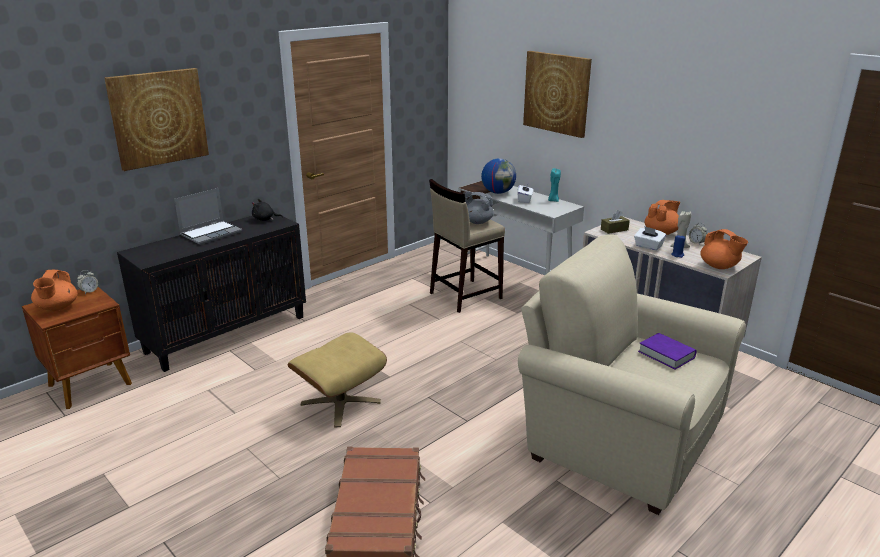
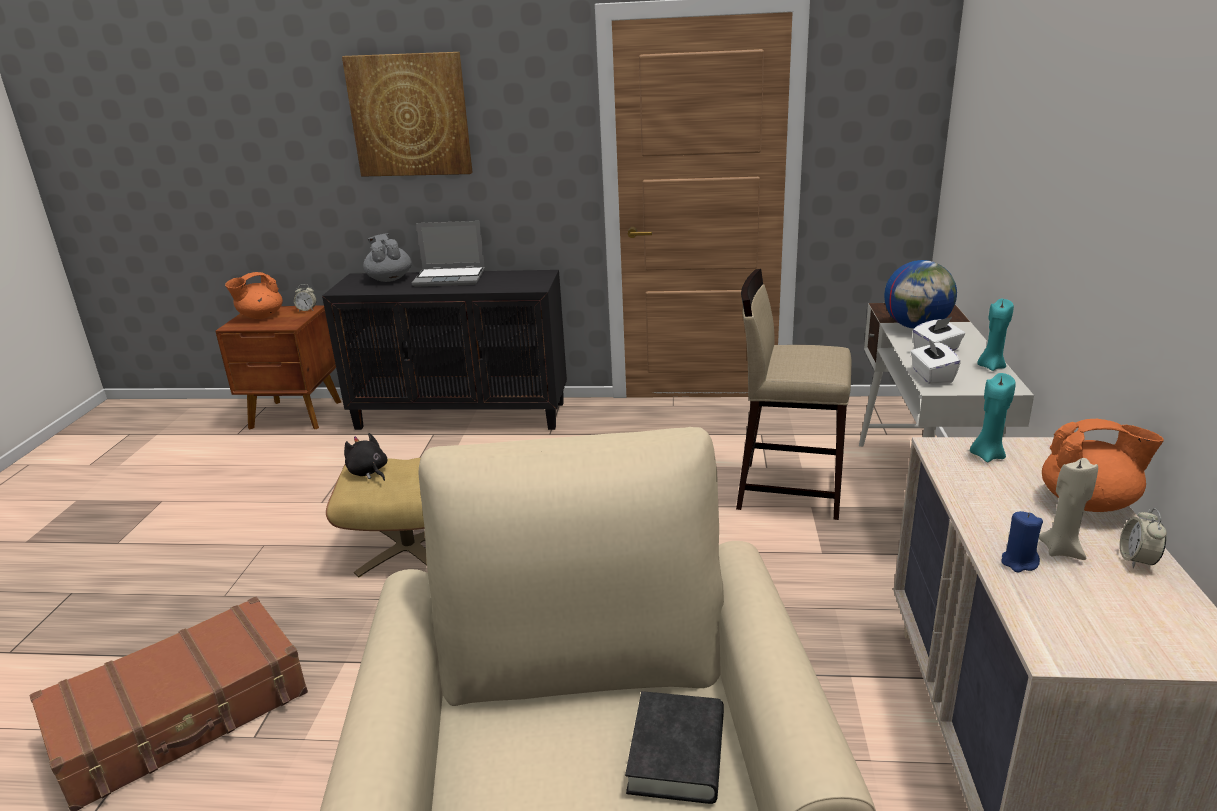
camera: 50 degrees right, 0 degrees up
black plush toy [252,199,283,221] -> black plush toy moved to [344,433,387,481]
grey teapot [464,192,494,224] -> grey teapot moved to [363,233,412,282]
picture [523,51,592,138] -> none
brown tissue box [601,210,630,234] -> turquoise candle [970,373,1016,462]
white tissue box [634,226,666,251] -> white tissue box moved to [910,338,961,384]
purple book [638,333,697,370] -> black book [625,691,724,804]
orange teapot [700,229,748,269] -> none

